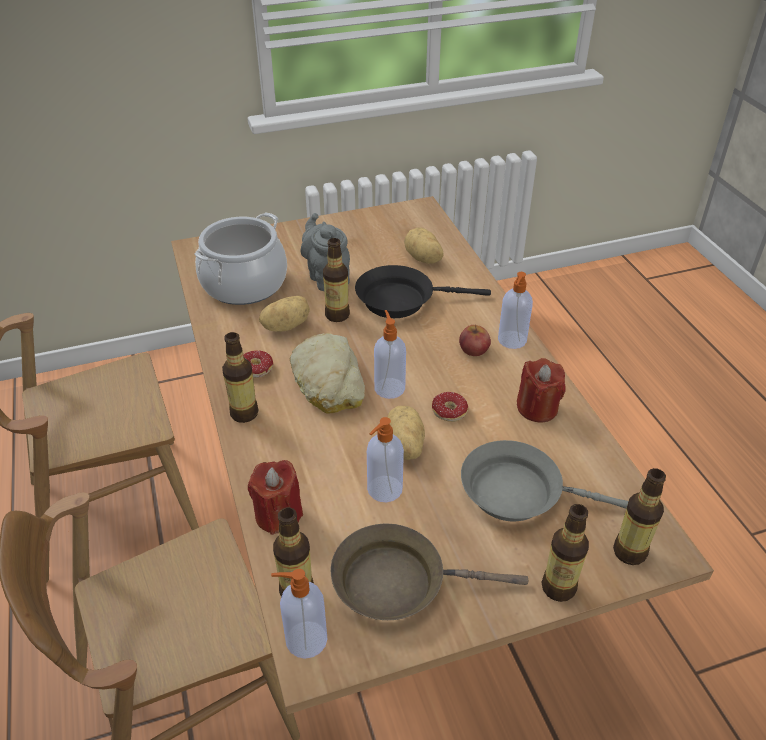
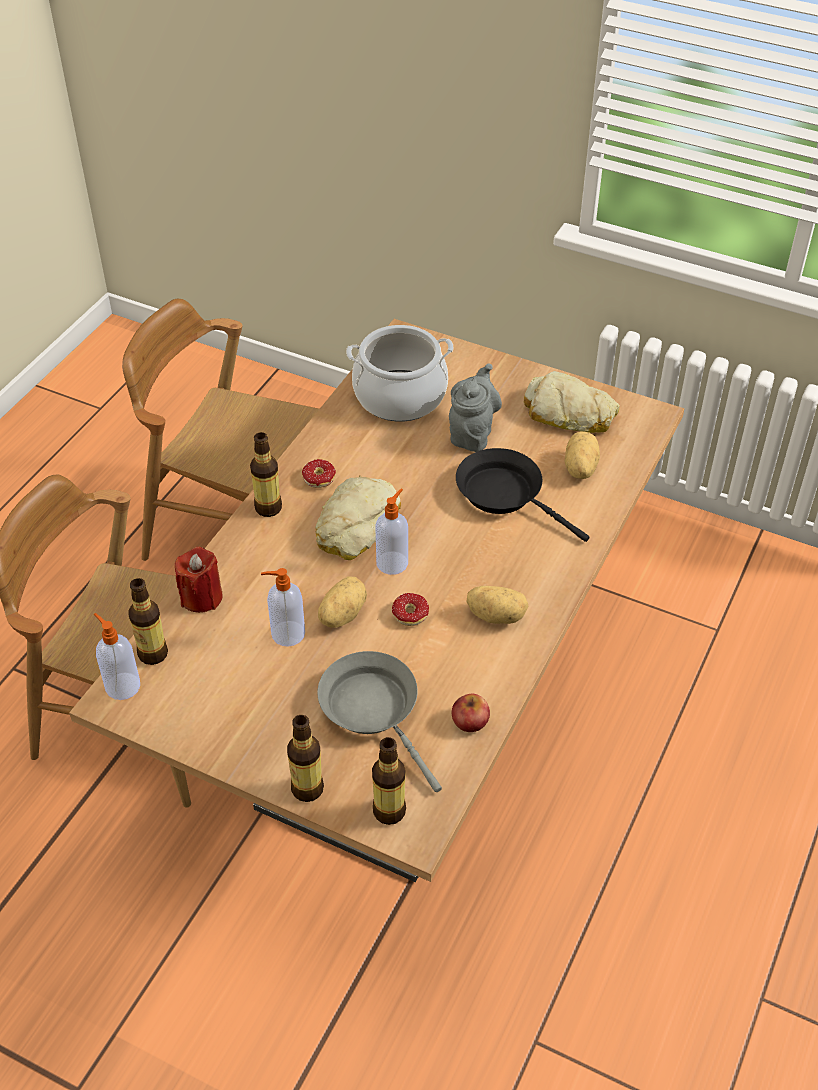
camera: 45 degrees right, 5 degrees up
potato [259,296,310,332] -> potato moved to [467,586,528,624]
bottle [323,238,350,322] -> none
brown frying pan [331,524,528,620] -> none
apple [459,325,491,356] -> apple moved to [452,694,490,732]
soap dispenser [498,272,533,349] -> none
red candle [517,358,566,422] -> none
none -> bread [524,371,620,433]

